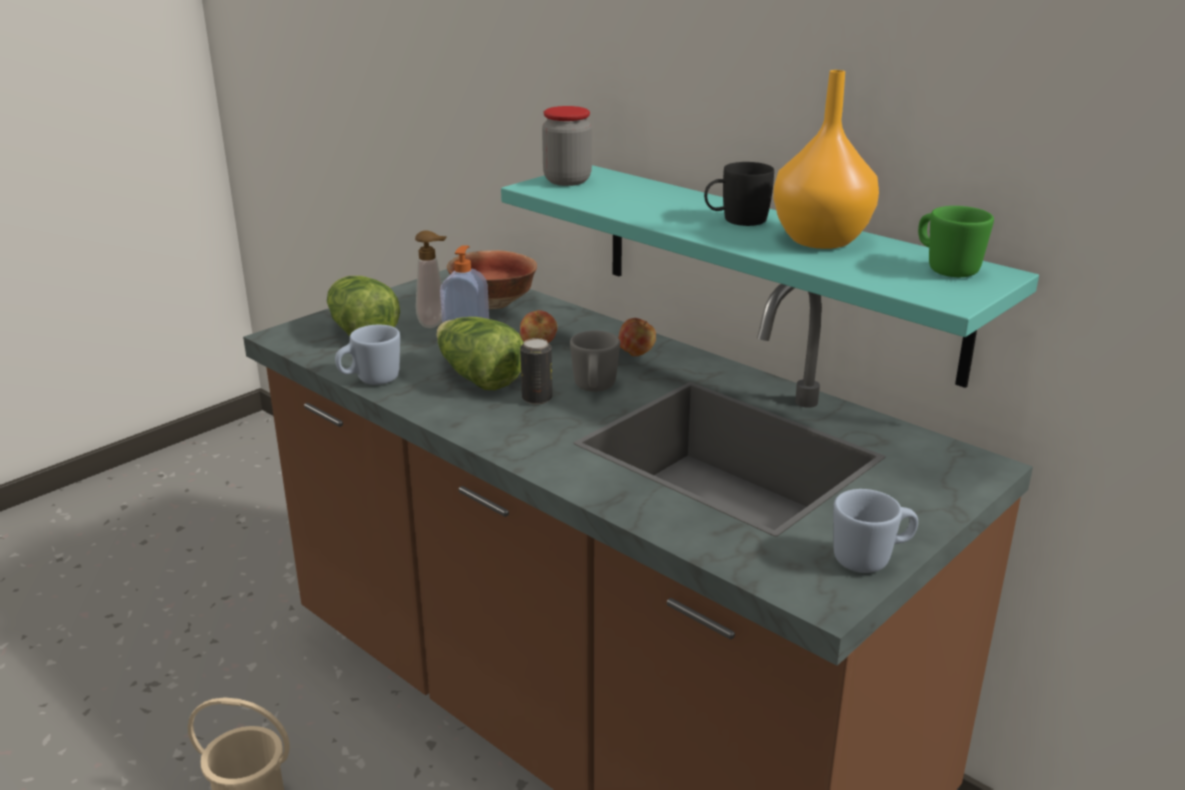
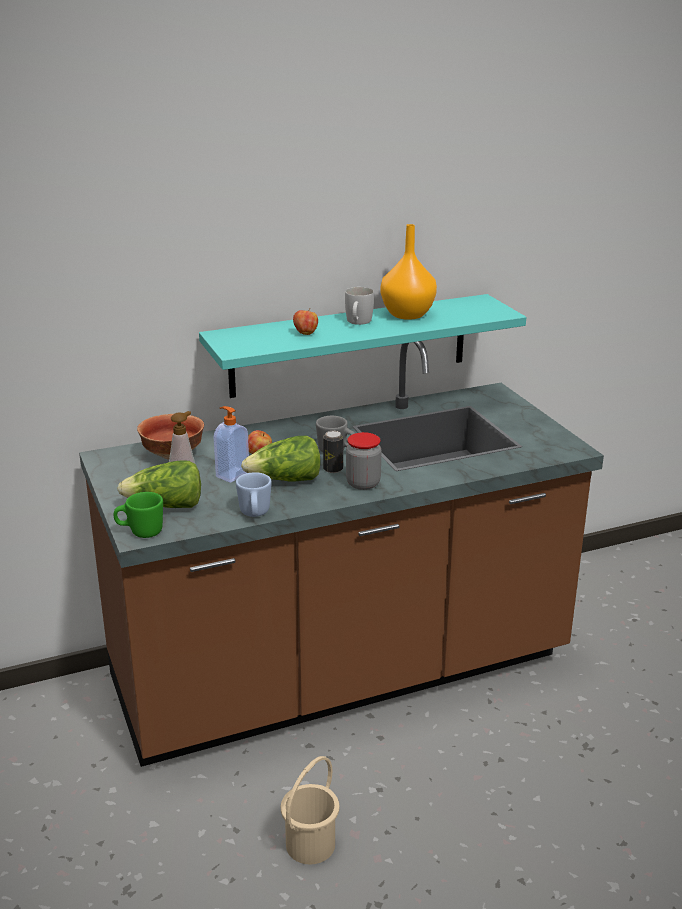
camera: 65 degrees left, 0 degrees up
jar [542,106,592,186] -> jar moved to [346,432,381,490]
apple [619,318,656,356] -> apple moved to [293,308,318,335]
black mug [704,162,774,226] -> white mug [345,287,374,325]
blue mug [833,489,918,573] -> none
green mug [918,206,994,277] -> green mug moved to [113,492,163,538]

